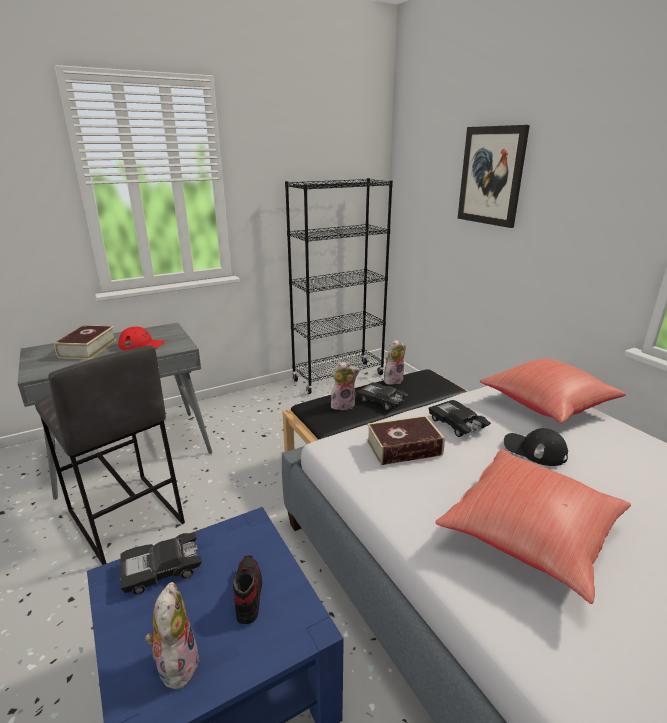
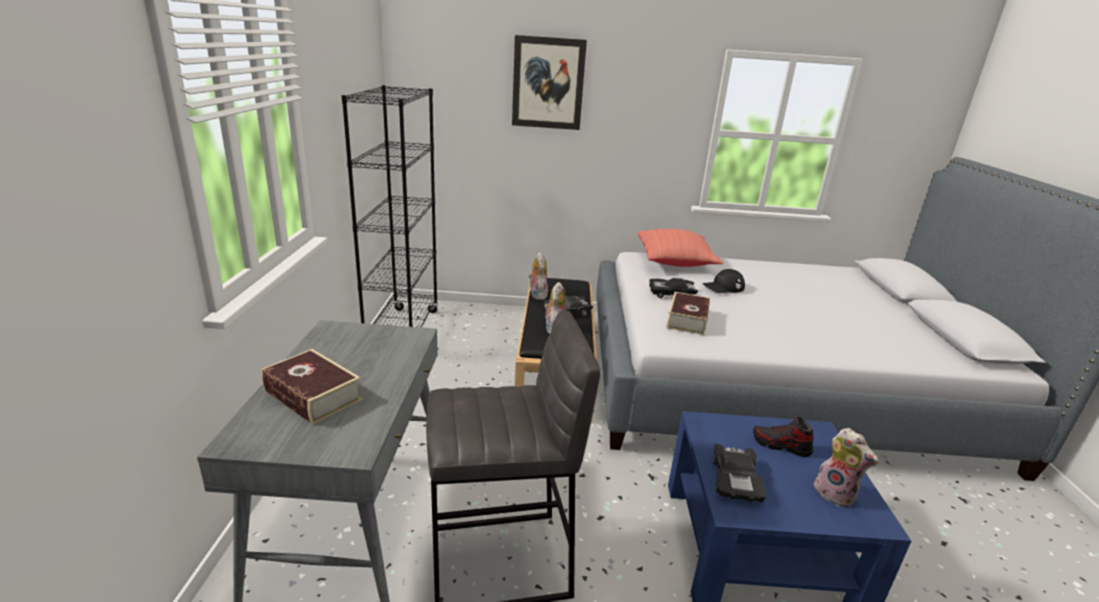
camera: 60 degrees left, 0 degrees up
red cap [118,327,165,350] -> none
plush toy [145,582,199,690] -> plush toy turned 150 degrees counterclockwise [814,428,879,507]
red pillow [435,449,631,604] -> none

